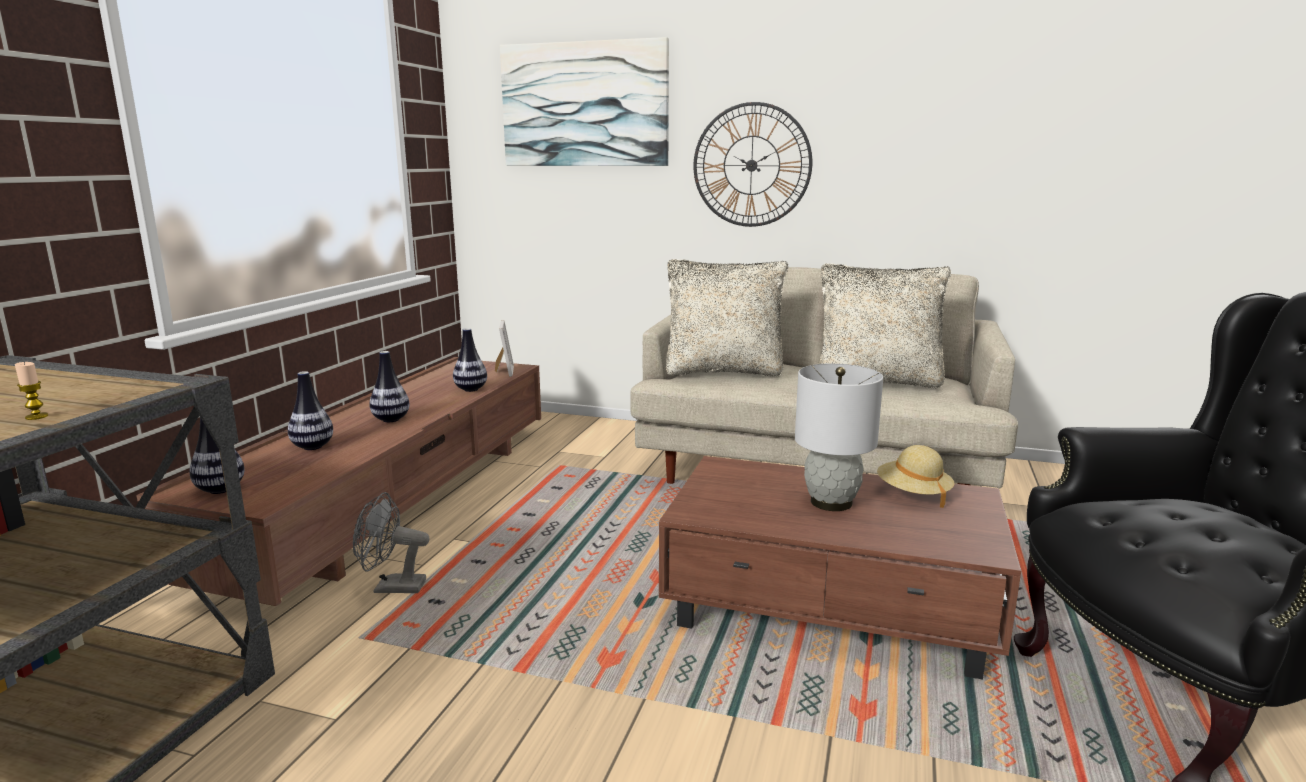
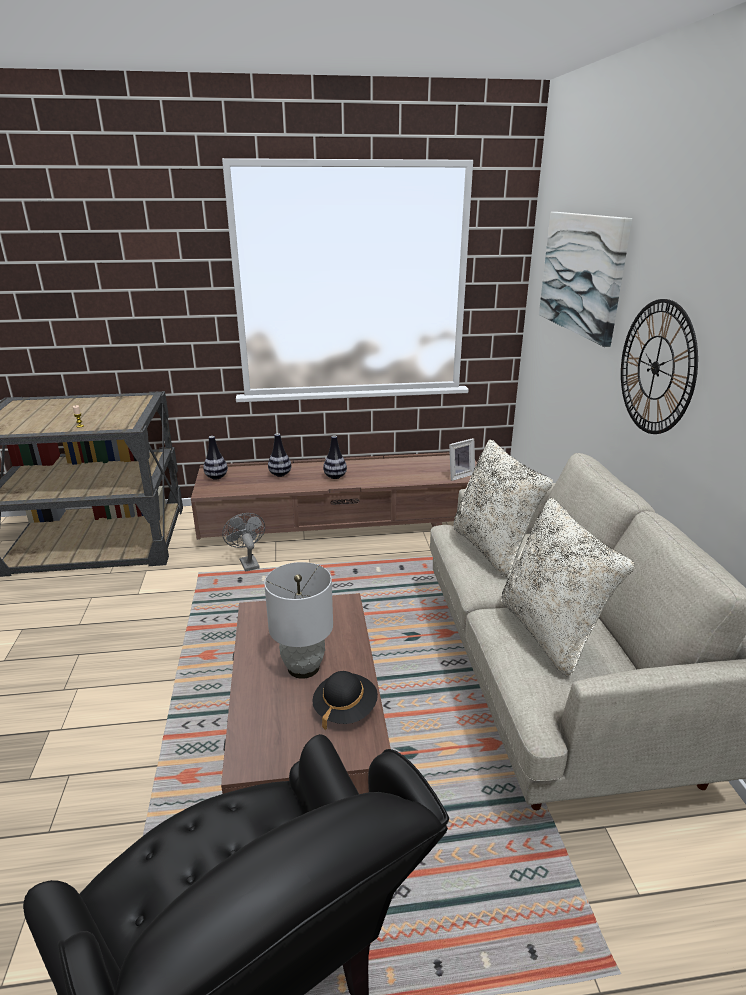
camera: 65 degrees right, 10 degrees up
vase [453,328,487,392] -> none
beige hat [877,445,955,508] -> black hat [312,671,378,730]

